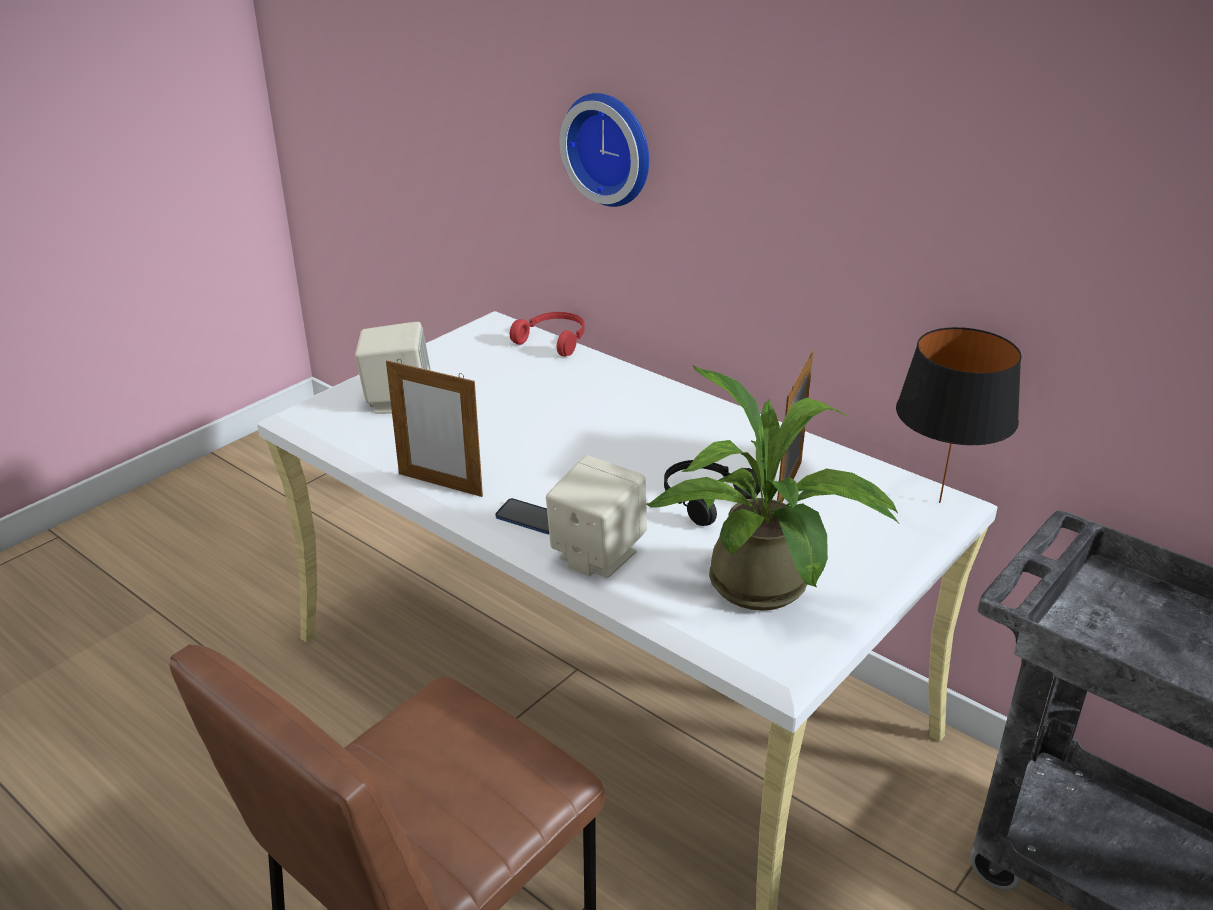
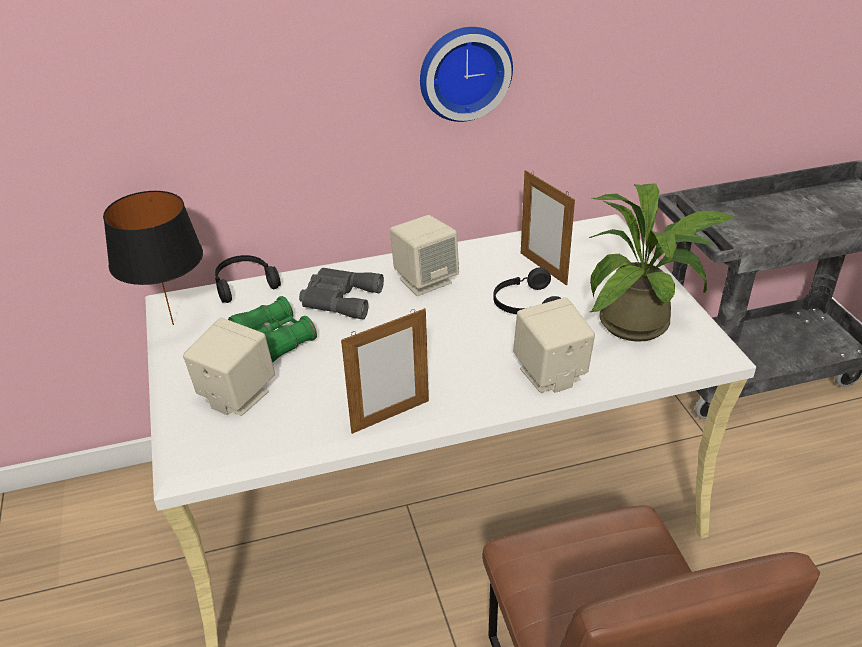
camera: 55 degrees left, 5 degrees up
phone [495,498,549,534] -> none
red headphones [510,312,585,356] -> black headphones [215,255,281,303]
wall clock [560,93,649,207] -> wall clock moved to [420,27,513,122]
black table lamp [896,327,1021,503] -> black table lamp moved to [103,191,203,325]
none -> green binoculars [228,296,317,363]
none -> grey binoculars [299,268,384,320]
none -> beige speaker [390,215,459,296]

